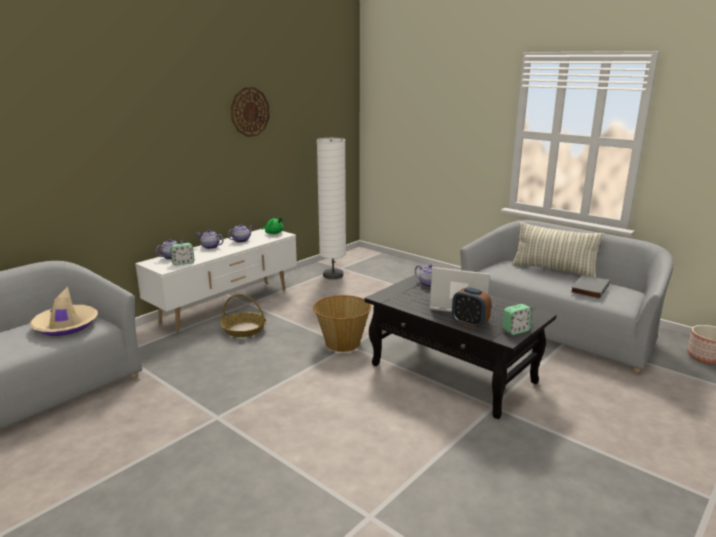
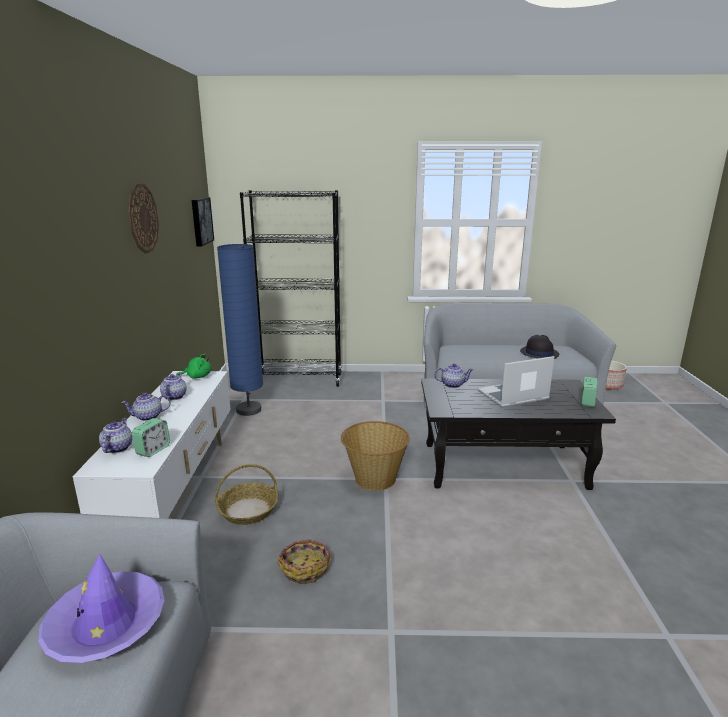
camera: 40 degrees left, 0 degrees up
beige hat [30,286,98,336] -> purple hat [38,554,165,663]
white floor lamp [317,138,346,279] -> blue floor lamp [217,244,263,416]
alarm clock [452,287,492,328] -> none
pillow [512,222,604,278] -> none
grey book [570,275,610,299] -> black hat [520,335,559,359]
none -> picture [192,197,214,247]
none -> black bookcase [240,190,342,387]
none -> basket [278,539,332,584]

